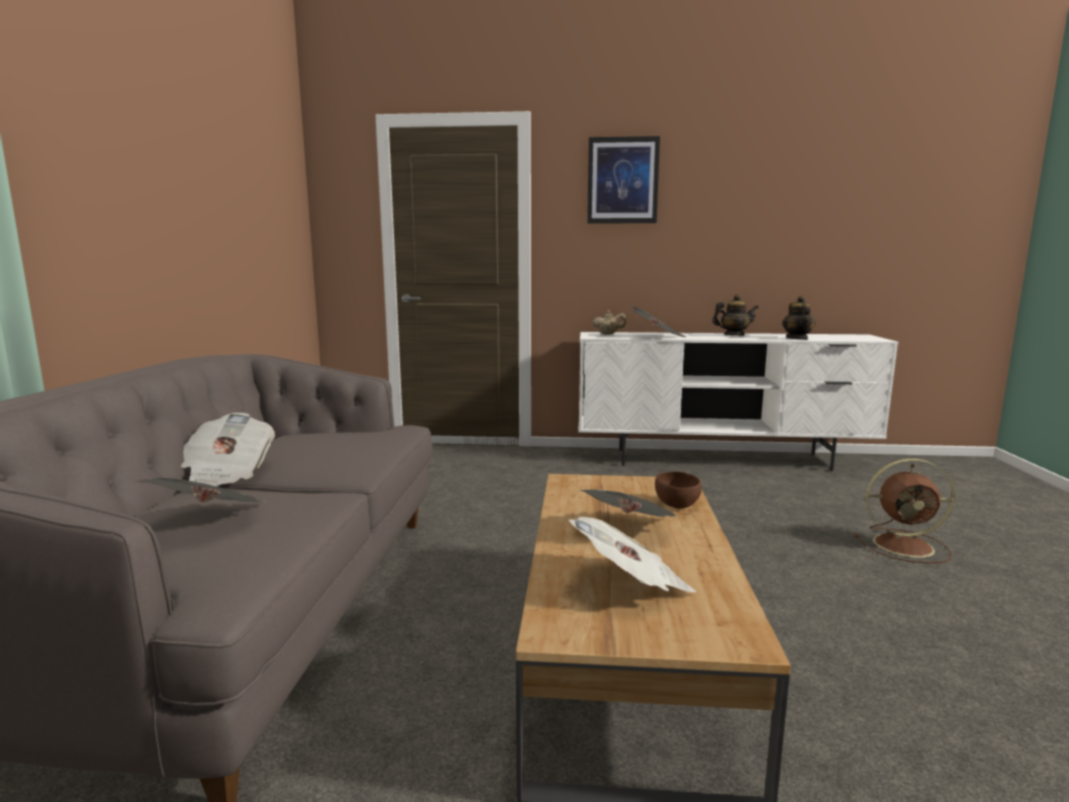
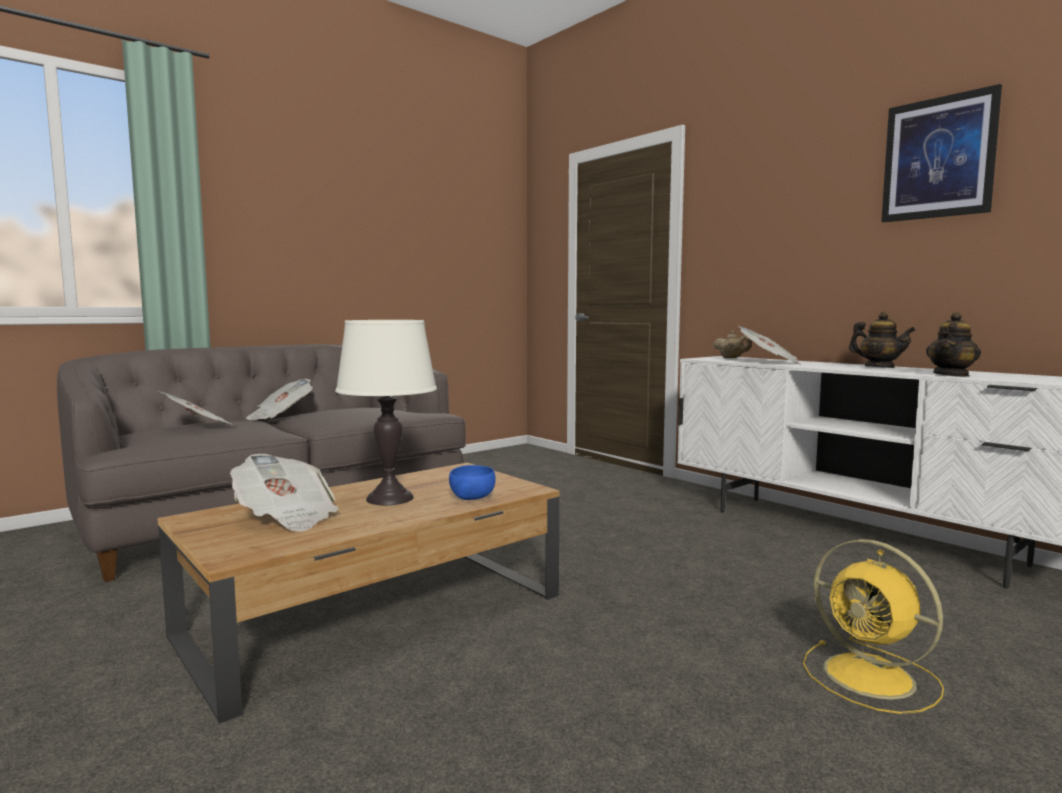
camera: 45 degrees right, 5 degrees down
newspaper [580,490,675,517] -> white table lamp [335,320,437,505]
picture [587,136,660,224] -> picture moved to [881,84,1002,222]
brown bowl [655,471,702,509] -> blue bowl [449,465,495,500]
brown fan [854,459,955,564] -> yellow fan [803,539,944,714]

